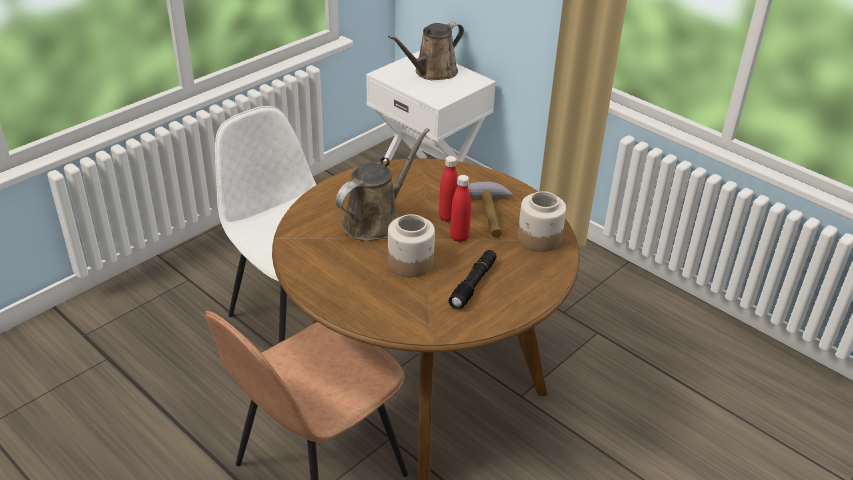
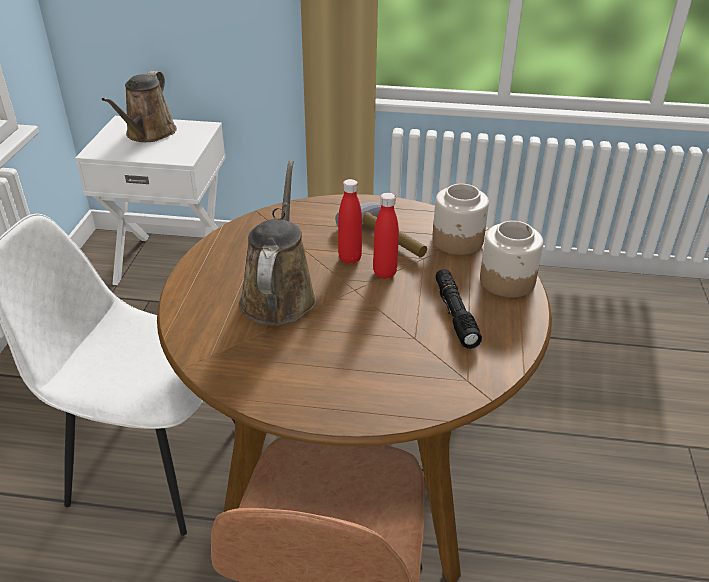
camera: 35 degrees left, 0 degrees up
jar [388,214,435,277] -> jar moved to [480,221,543,297]

